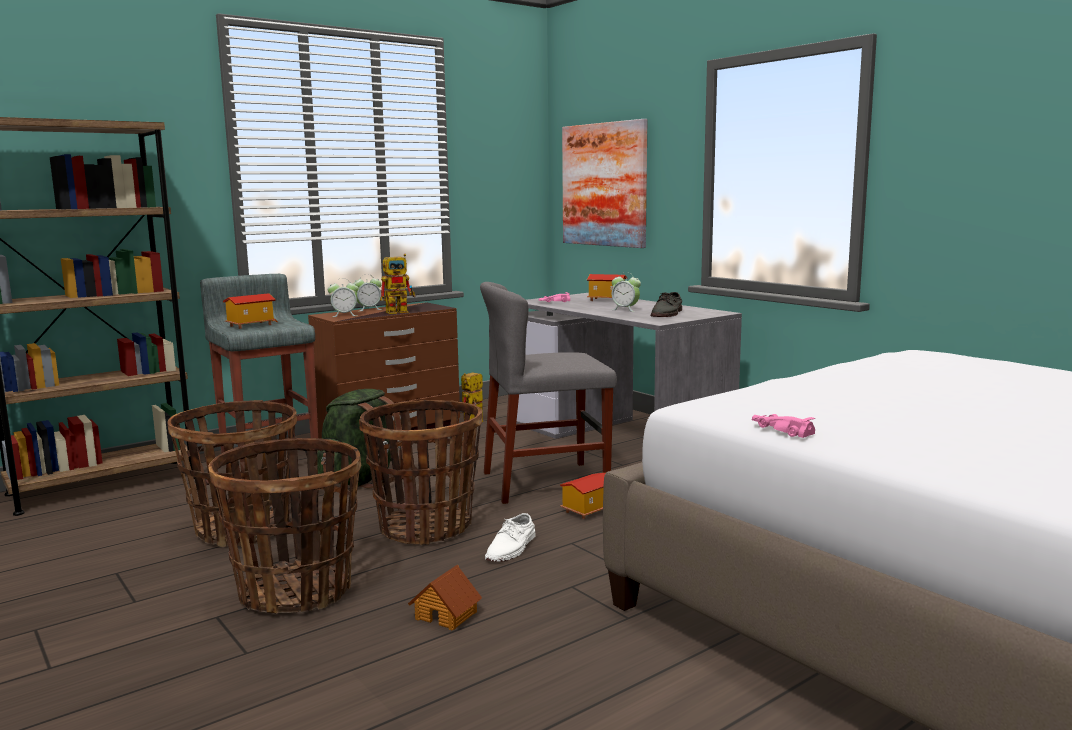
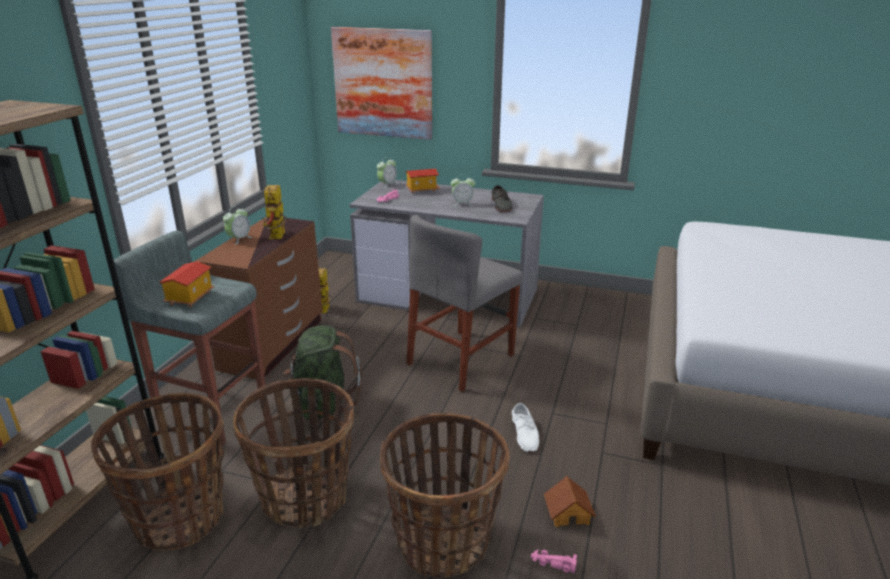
camera: 35 degrees left, 15 degrees up
alarm clock [328,283,358,317] -> alarm clock moved to [377,157,397,188]
basket [359,400,482,545] -> basket moved to [91,393,224,551]
toy robot [380,254,415,314] -> toy robot turned 150 degrees clockwise [261,185,287,239]
toy house [560,473,606,519] -> none
pink toy car [752,414,815,438] -> pink toy car moved to [531,550,577,573]

